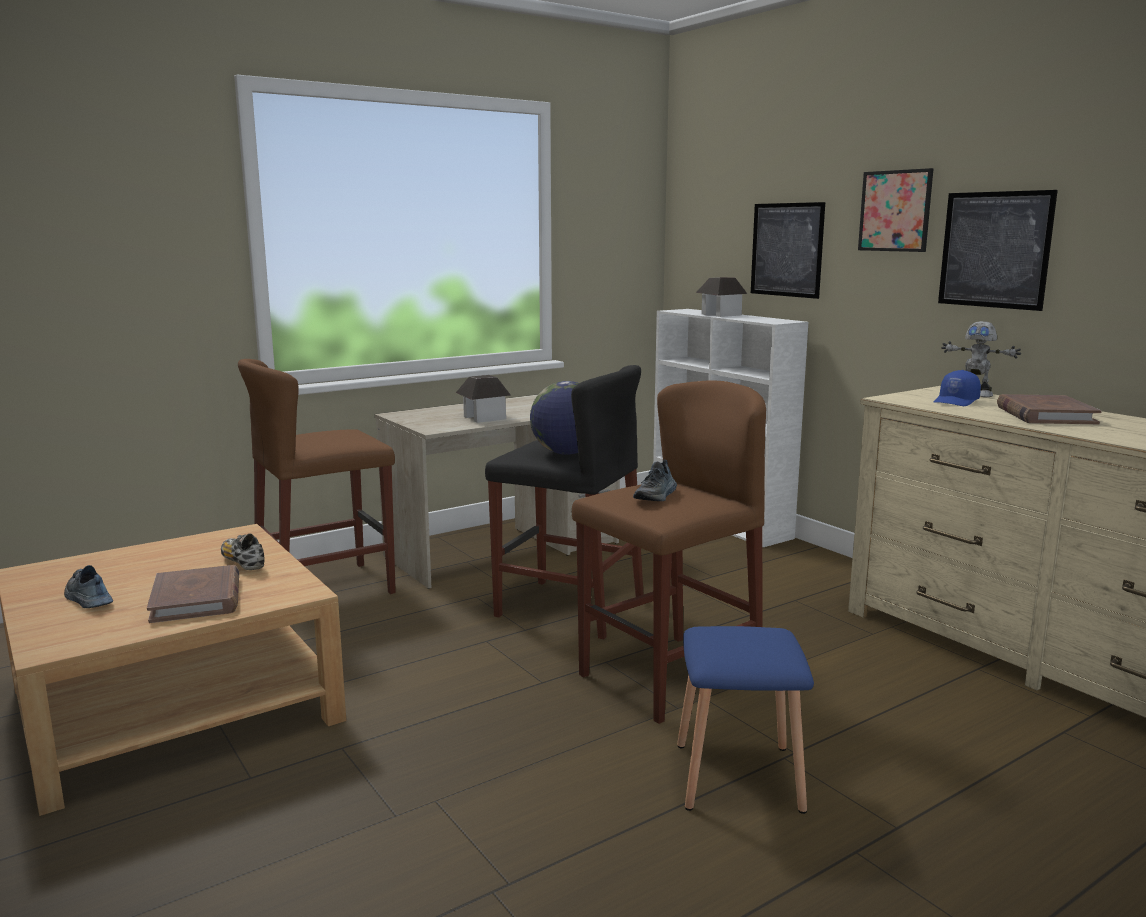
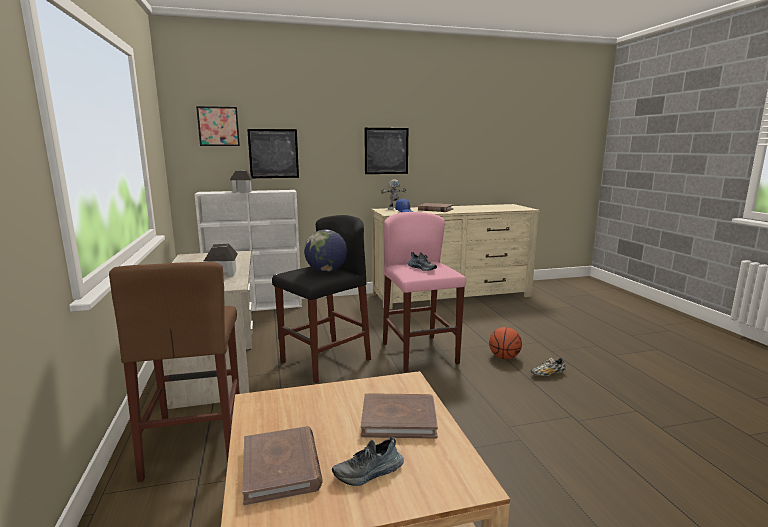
camera: 70 degrees left, 0 degrees up
shoe [221,534,264,570] -> shoe moved to [531,358,566,376]
brown stool [572,381,766,724] -> pink stool [383,212,466,372]
blue stool [677,626,814,814] -> basketball [489,327,522,359]
picture [858,168,934,252] -> picture moved to [196,106,240,146]
none -> brown book [242,426,323,505]

